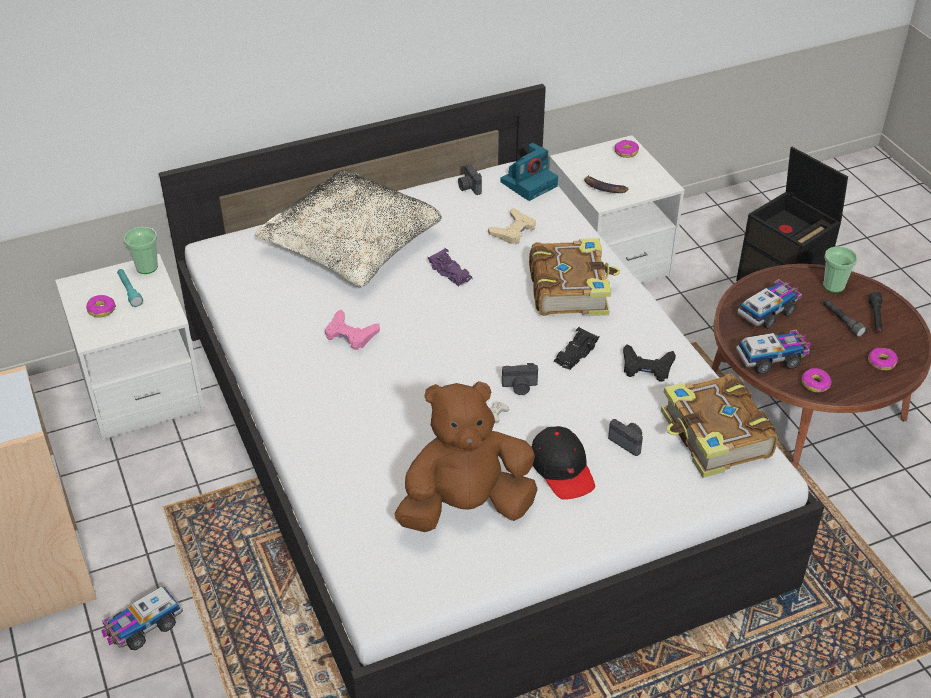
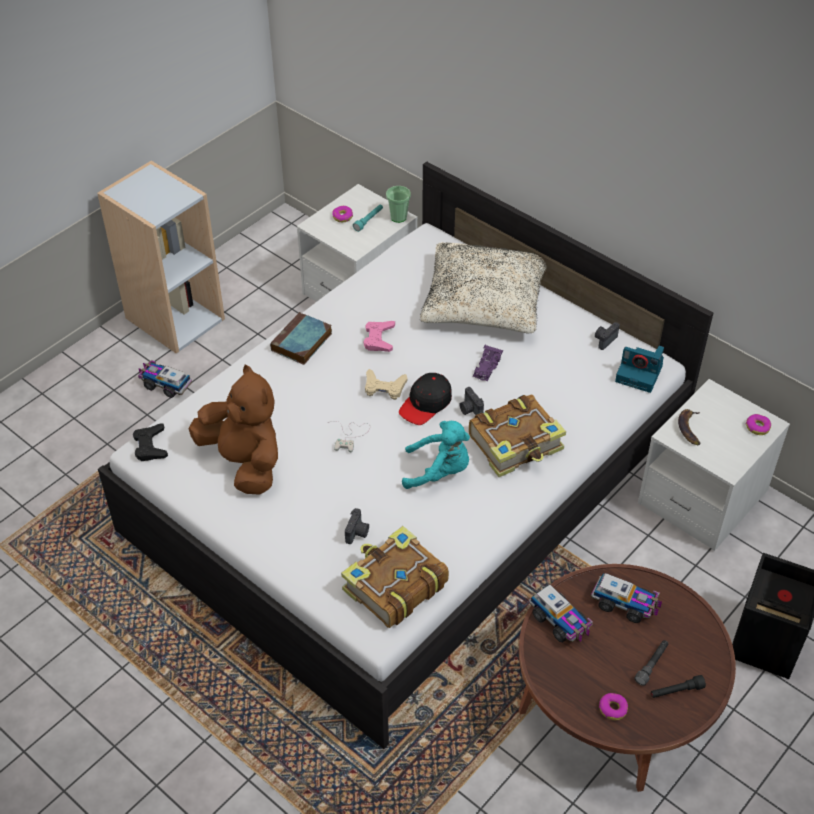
camera: 65 degrees right, 5 degrees up
beige game controller [488,208,536,244] -> beige game controller moved to [365,369,408,400]
camera [502,363,538,395] -> camera moved to [460,387,484,415]
black cap [532,426,595,500] -> black cap moved to [399,373,452,425]
black toy car [554,326,599,370] -> turquoise plush toy [402,421,470,489]
black game controller [623,344,676,382] -> black game controller moved to [133,424,168,461]
donut [802,368,832,393] -> none
cup [823,246,858,293] -> none
none -> book [270,312,332,365]

